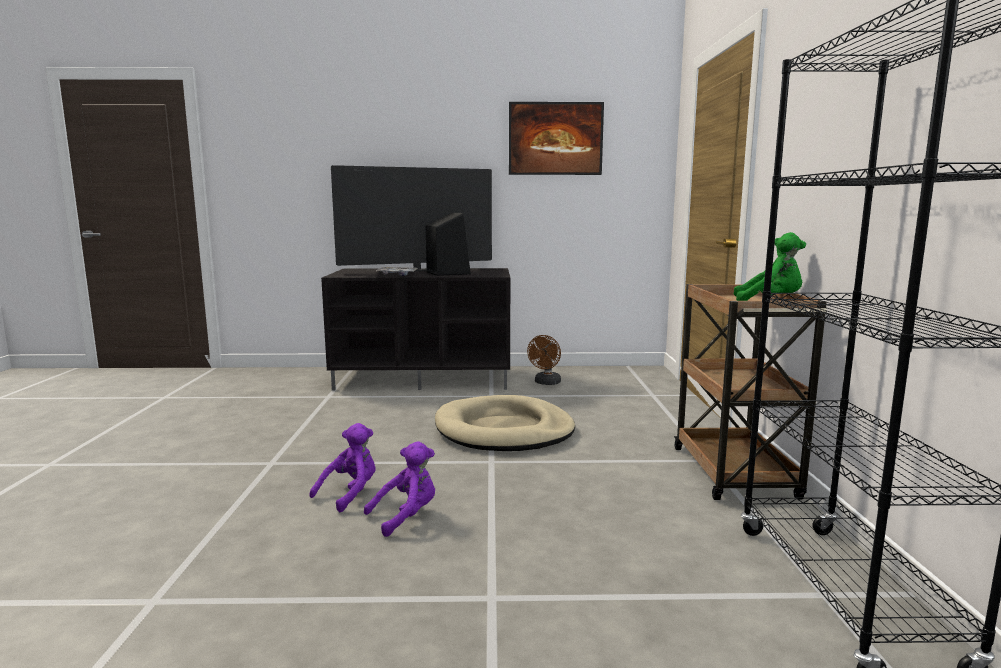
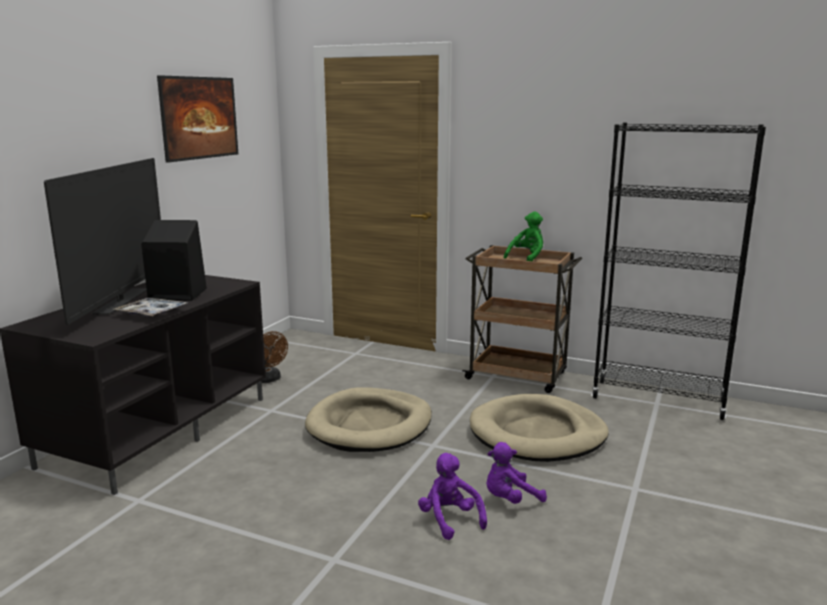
camera: 65 degrees left, 5 degrees up
purple plush toy [364,441,435,537] -> purple plush toy turned 105 degrees counterclockwise [486,442,547,504]
none -> beige dog bed [470,394,609,462]

